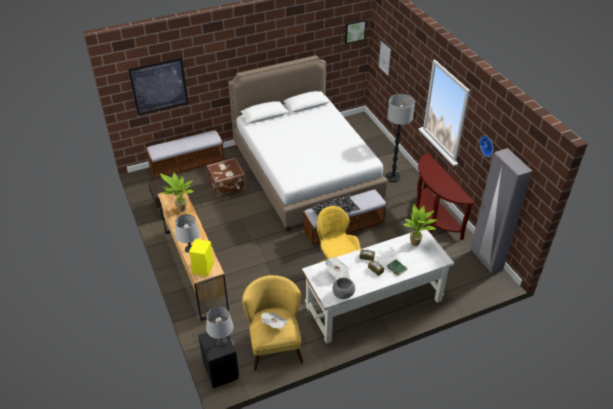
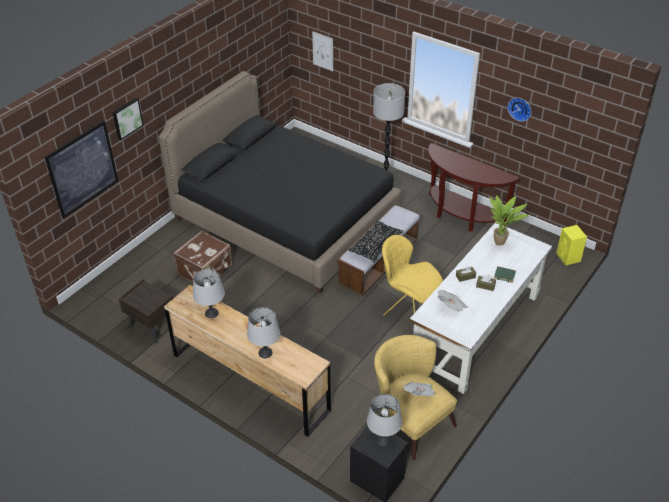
camera: 30 degrees left, 0 degrees up
bench [145,130,225,178] -> none
potted plant [160,173,194,211] -> grey table lamp [193,269,225,318]
yellow speaker [189,239,214,277] -> yellow speaker moved to [556,225,587,265]
white bed [228,55,388,232] -> black bed [158,71,401,294]
grey bowl [333,277,355,299] -> none
picture [345,19,366,44] -> picture moved to [113,98,144,140]
grey wardrobe [471,148,533,274] -> none

